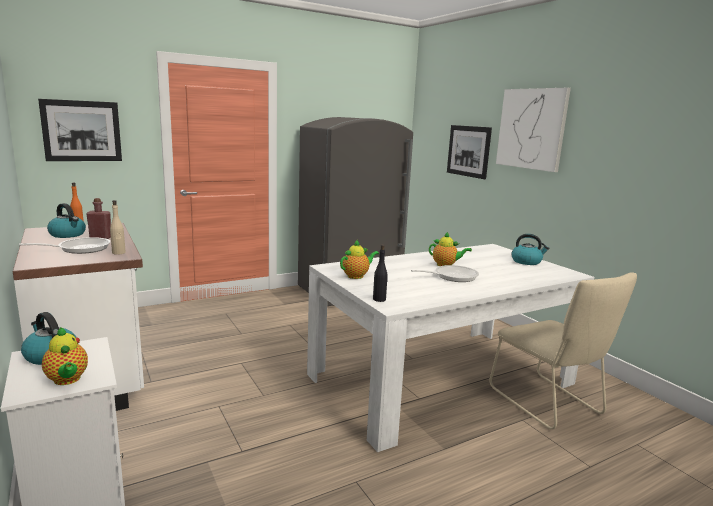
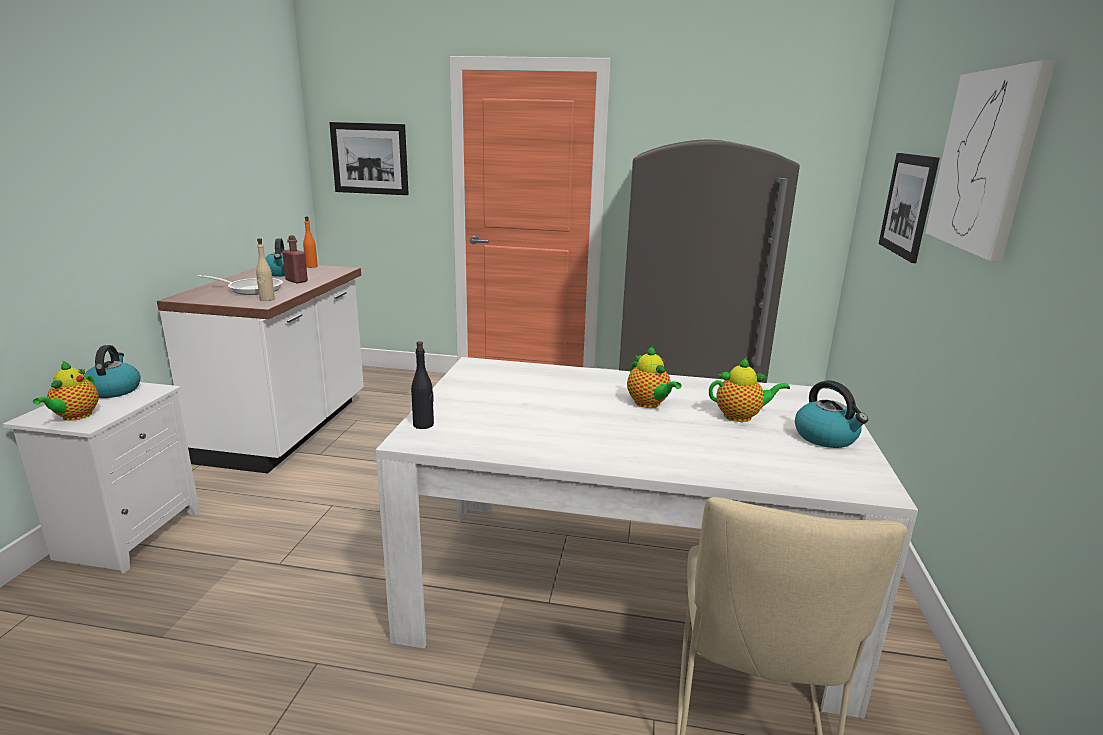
camera: 40 degrees right, 5 degrees up
teapot [340,240,379,279] -> teapot moved to [709,357,790,422]
frying pan [411,265,479,282] -> none

